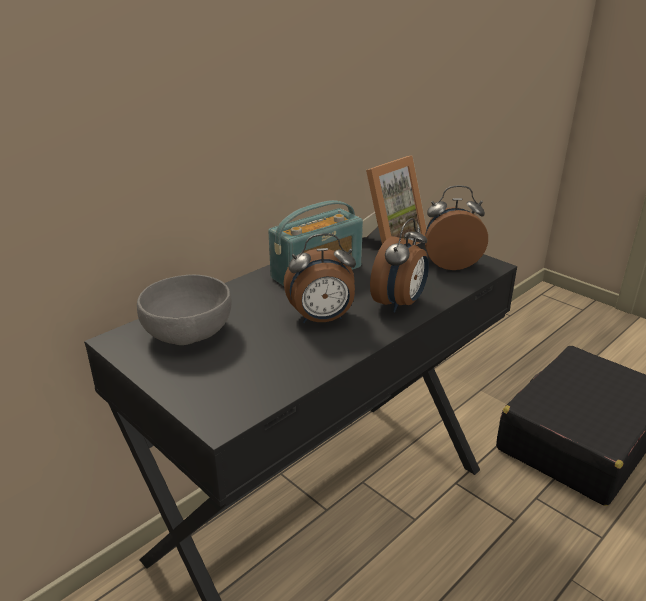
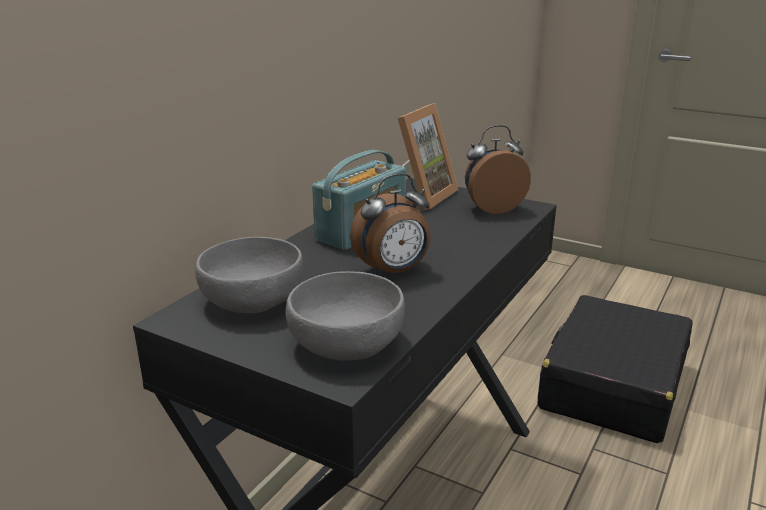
camera: 15 degrees left, 5 degrees down
alarm clock [370,218,429,312] -> none
none -> grey bowl [286,271,405,361]

